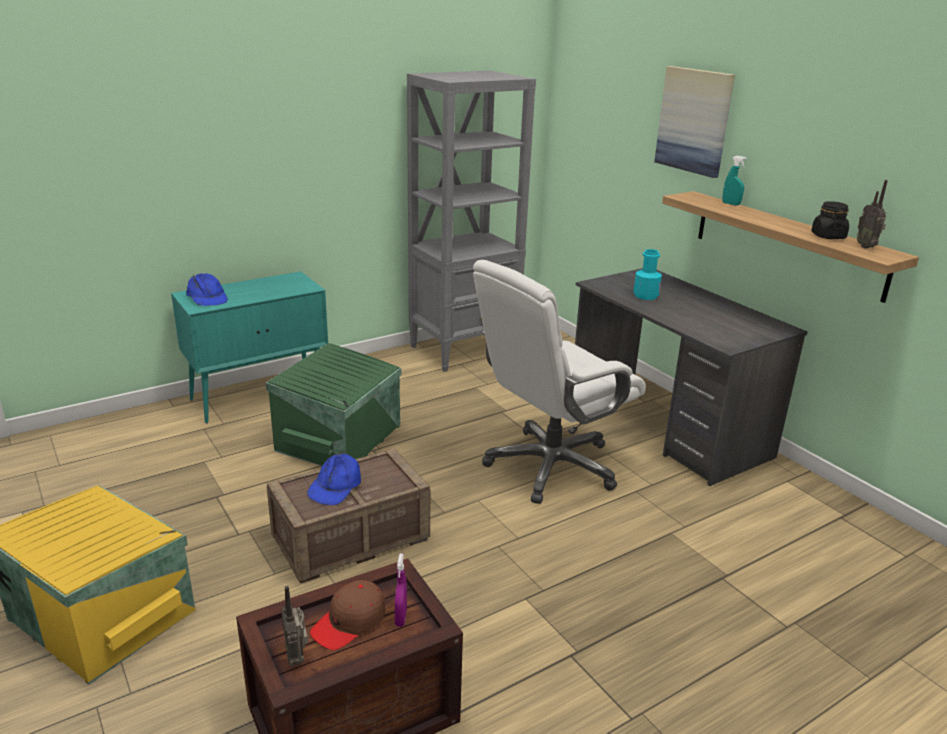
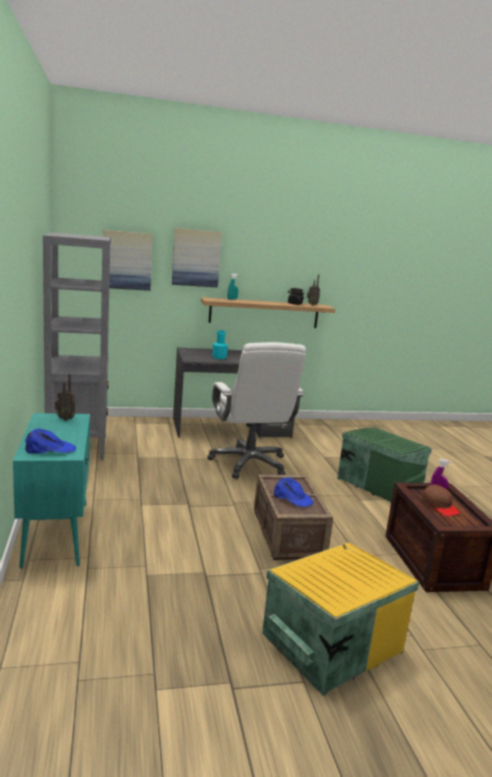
camera: 70 degrees left, 10 degrees down
green storage box [266,343,401,466] -> green storage box moved to [337,427,432,502]
radio [282,586,308,667] -> radio moved to [55,374,75,421]
none -> picture [103,230,153,291]

